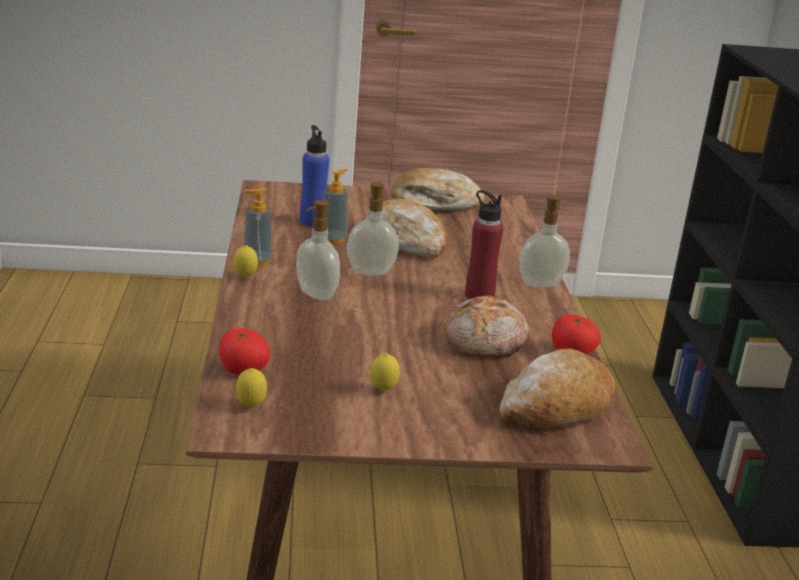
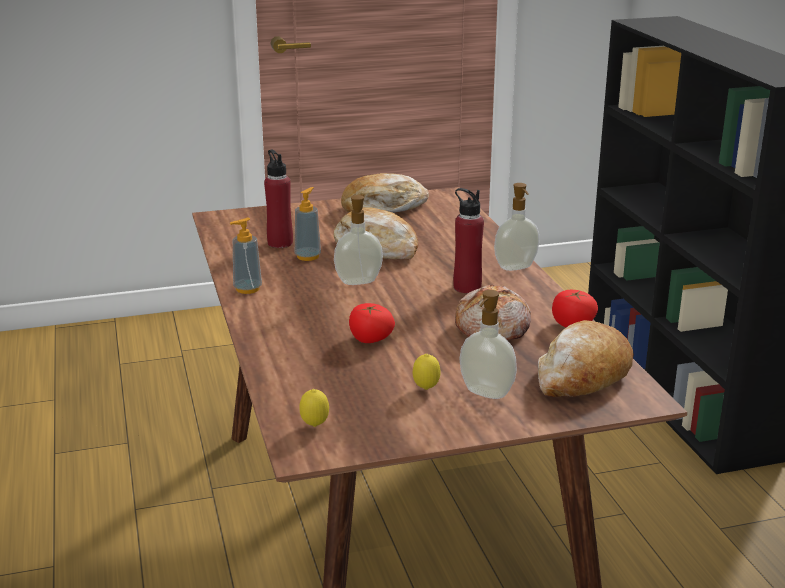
camera: 10 degrees left, 0 degrees up
tomato [219,328,270,375] -> tomato moved to [349,303,395,343]
lemon [233,245,258,278] -> none
soap dispenser [296,200,340,301] -> soap dispenser moved to [459,290,517,399]
blue bottle [300,125,329,227] -> red bottle [264,150,293,248]

